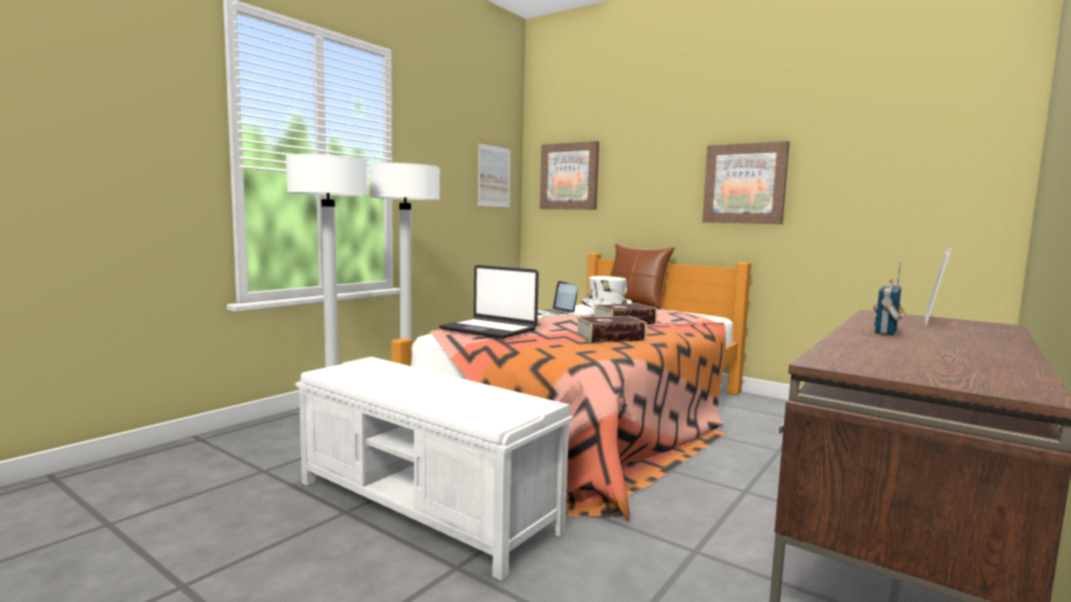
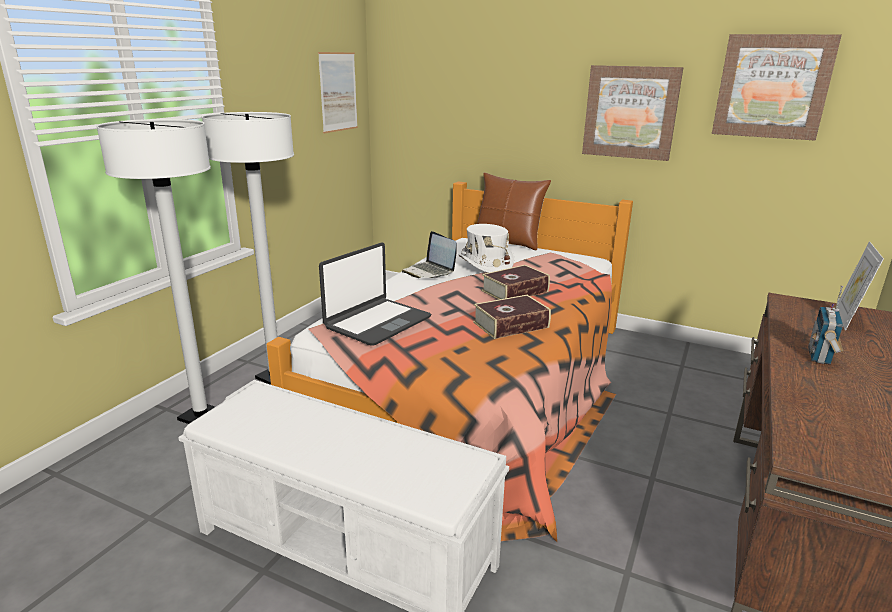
camera: 10 degrees left, 15 degrees up
laptop [439,265,539,339] -> laptop turned 75 degrees counterclockwise [319,242,431,346]
picture [540,141,599,210] -> picture moved to [712,34,842,141]

